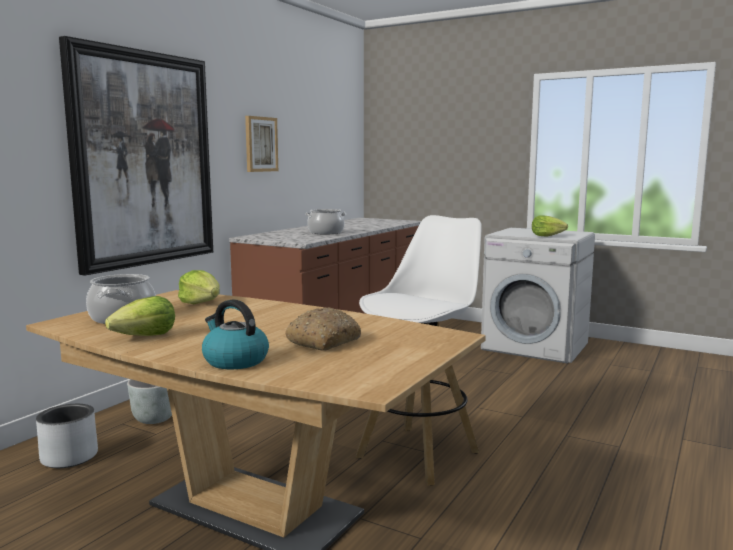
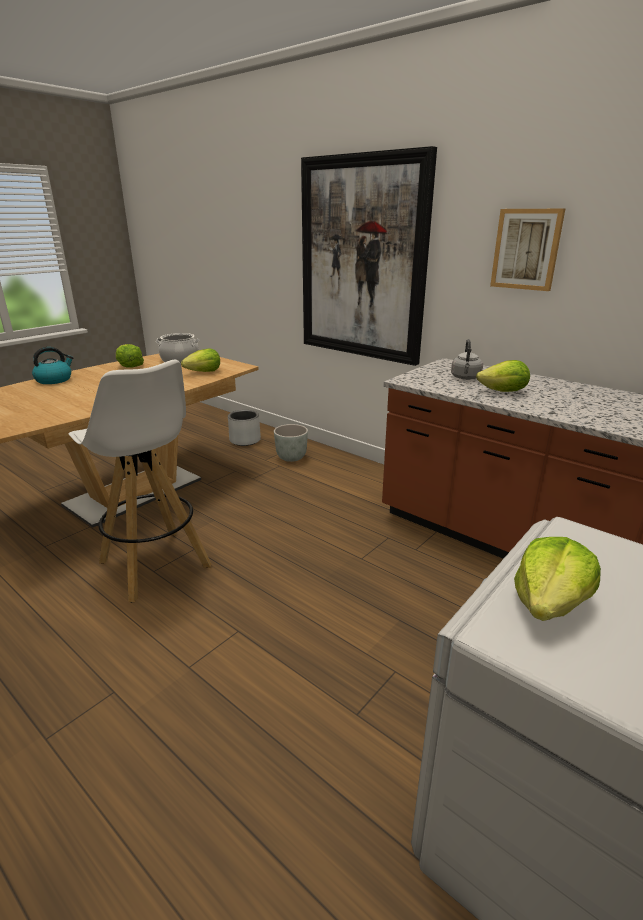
camera: 100 degrees right, 15 degrees up
bread [285,307,361,351] -> none
cooking pot [305,209,346,234] -> lettuce [476,360,530,392]
none -> grey kettle [451,339,483,380]

